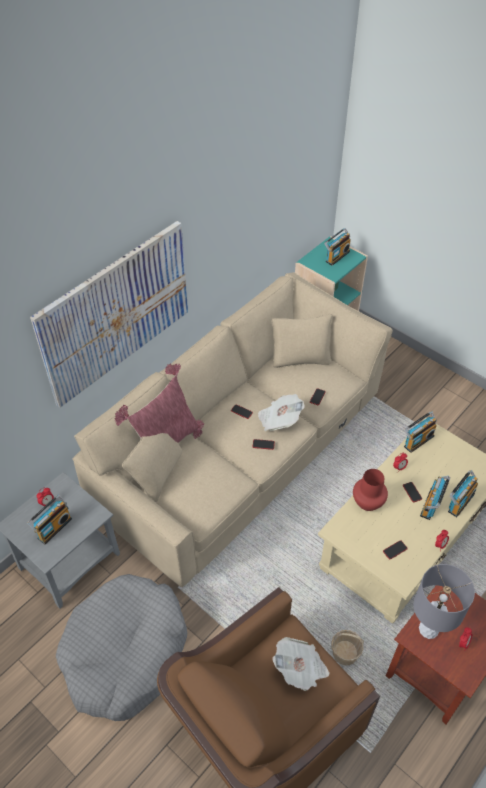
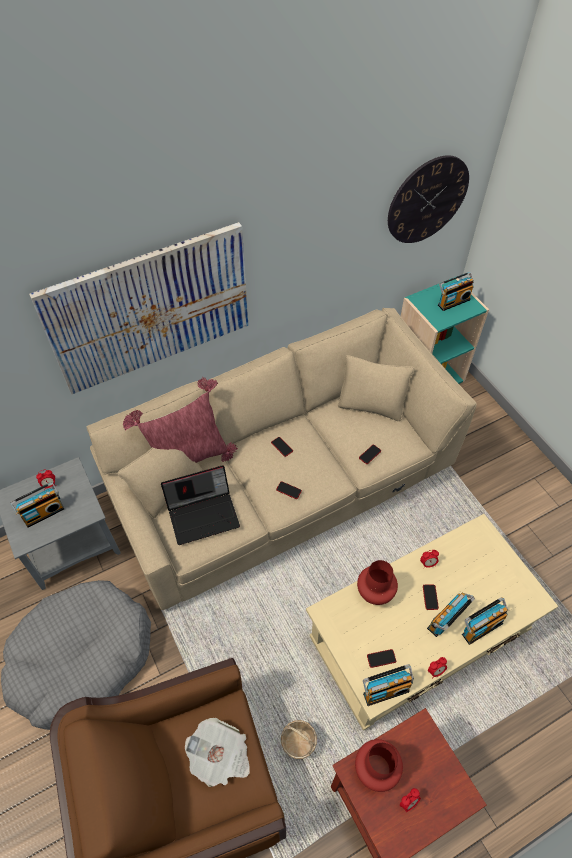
camera: 20 degrees right, 5 degrees up
newspaper [258,394,305,431] -> none
radio [404,411,437,453] -> radio moved to [363,664,414,706]
grey table lamp [413,564,475,639] -> red vase [355,739,403,792]
none -> laptop [161,465,240,545]
none -> wall clock [388,155,469,243]

